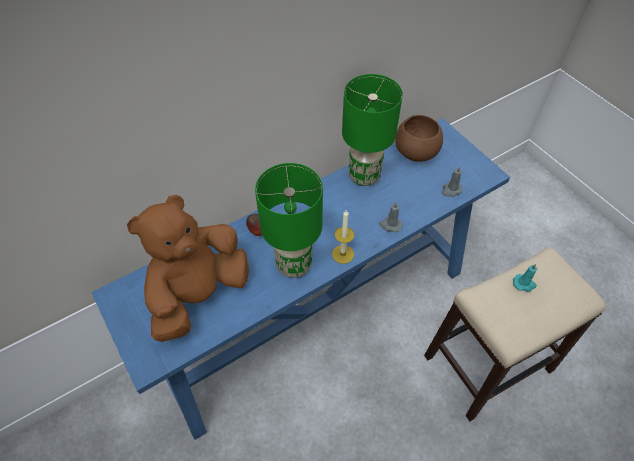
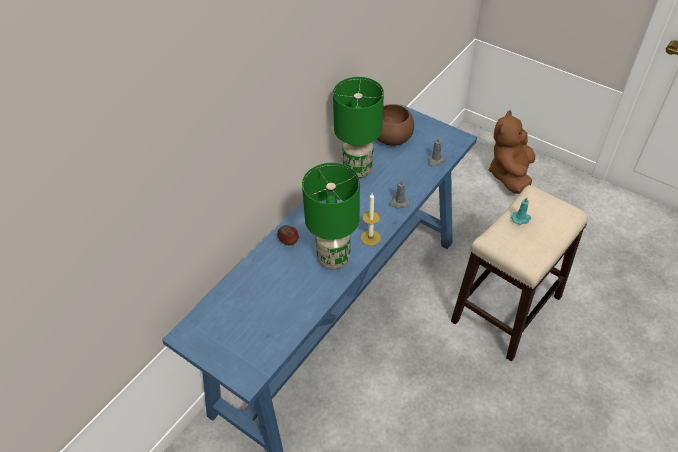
camera: 20 degrees left, 5 degrees down
brown plush toy [127,195,249,342] -> brown plush toy moved to [489,110,535,194]

